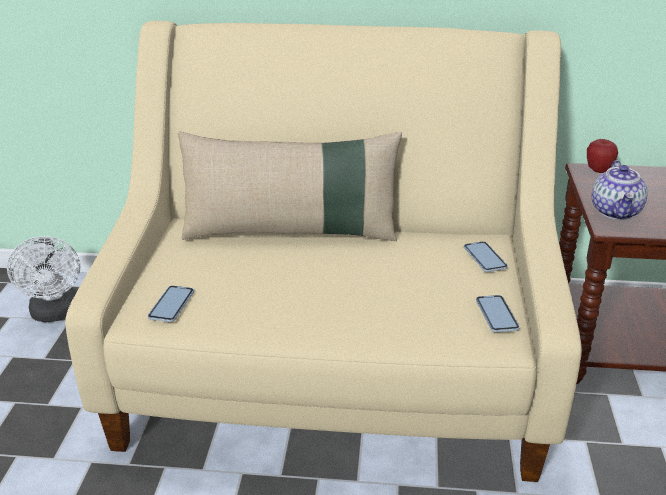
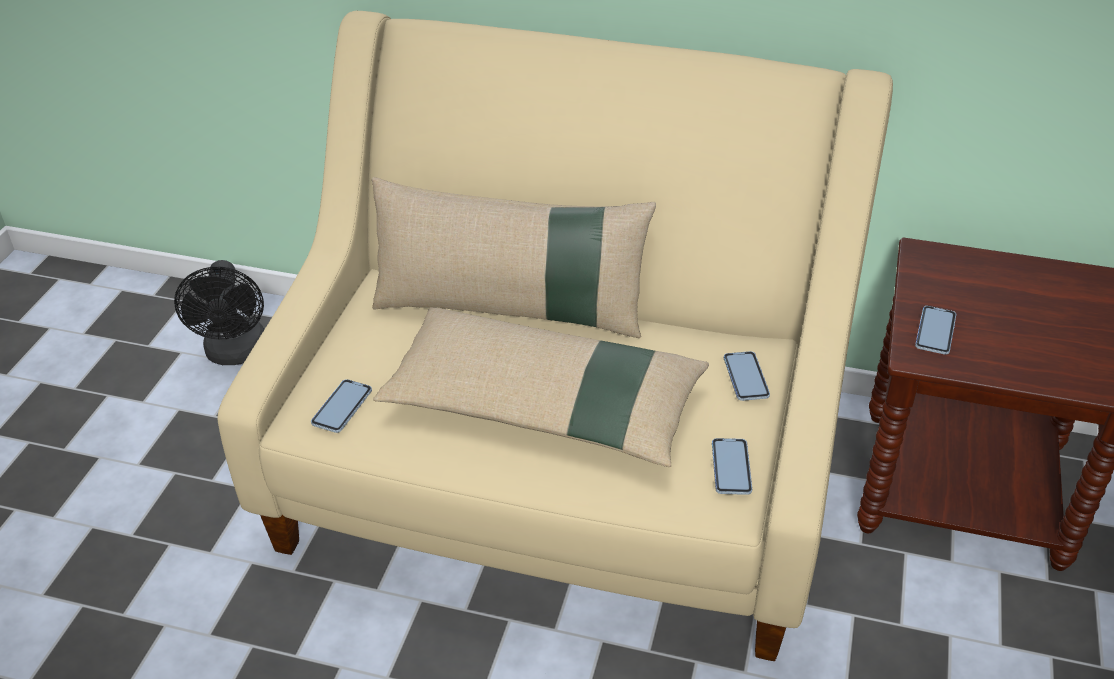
camera: 10 degrees right, 10 degrees up
white fan [7,236,80,322] -> black fan [174,260,264,365]
apple [587,139,618,173] -> none
teapot [592,160,648,220] -> phone [915,306,956,355]
none -> beige pillow [373,307,709,467]

